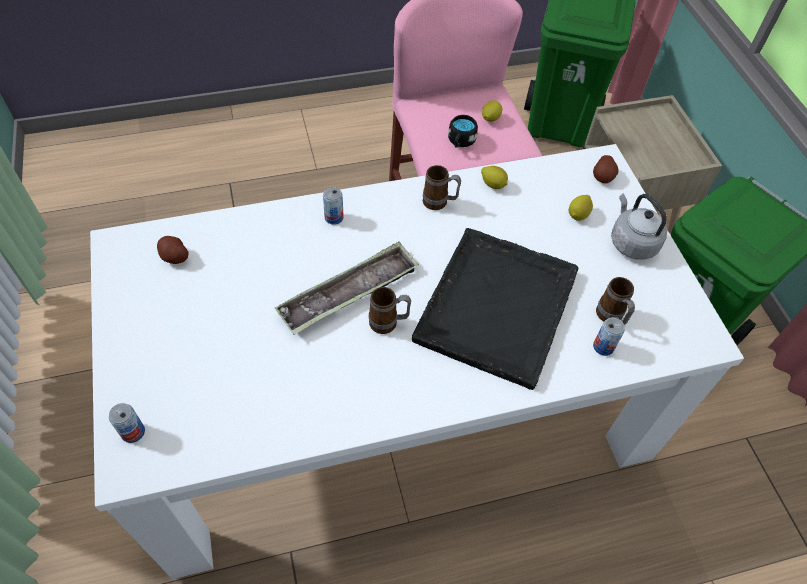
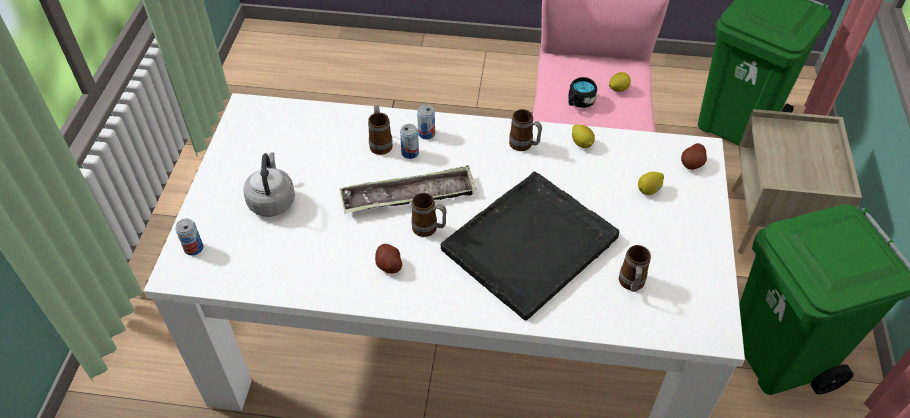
camera: 25 degrees right, 5 degrees down
potato [157,236,188,264] -> potato moved to [375,244,402,274]
can [593,317,625,356] -> can moved to [400,124,419,159]
grey kettle [611,193,668,260] -> grey kettle moved to [243,152,295,217]
none -> mug [368,105,393,155]

